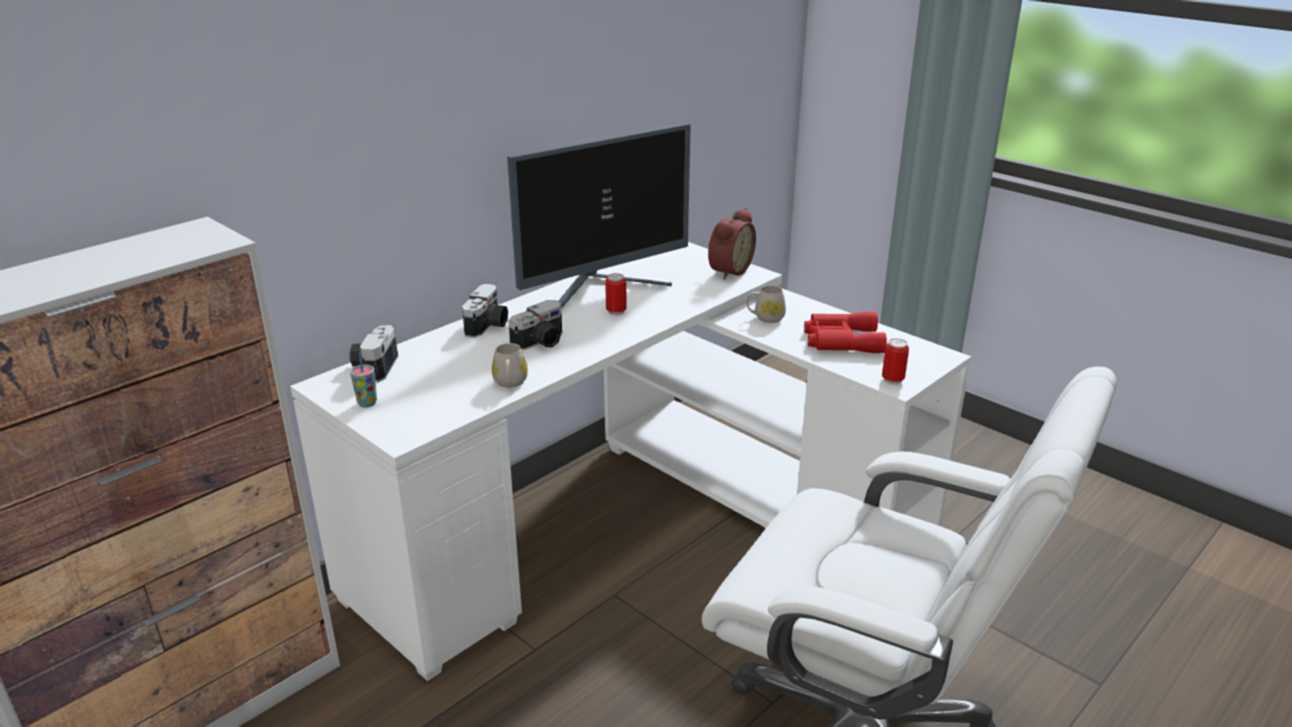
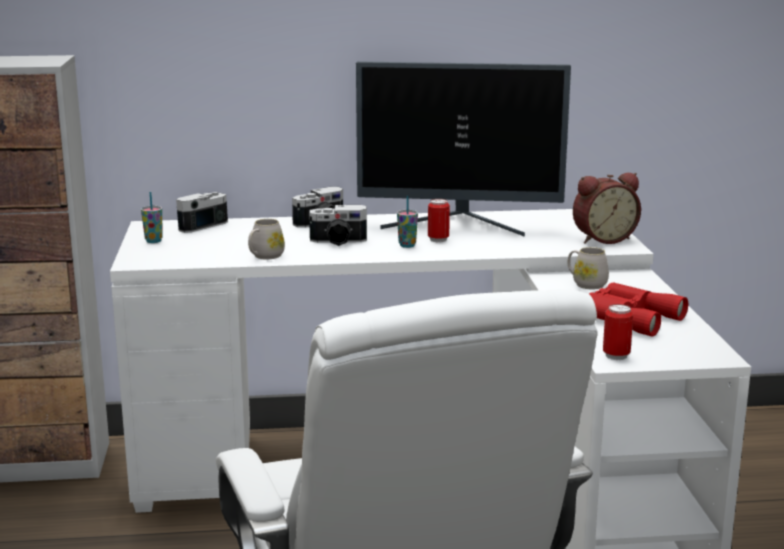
camera: 40 degrees right, 10 degrees down
none -> cup [397,196,418,248]

